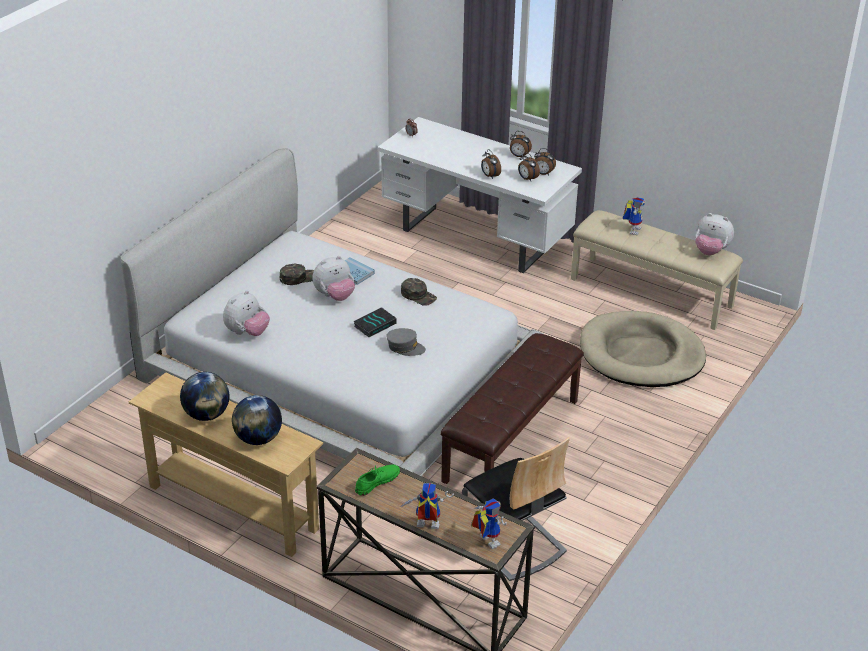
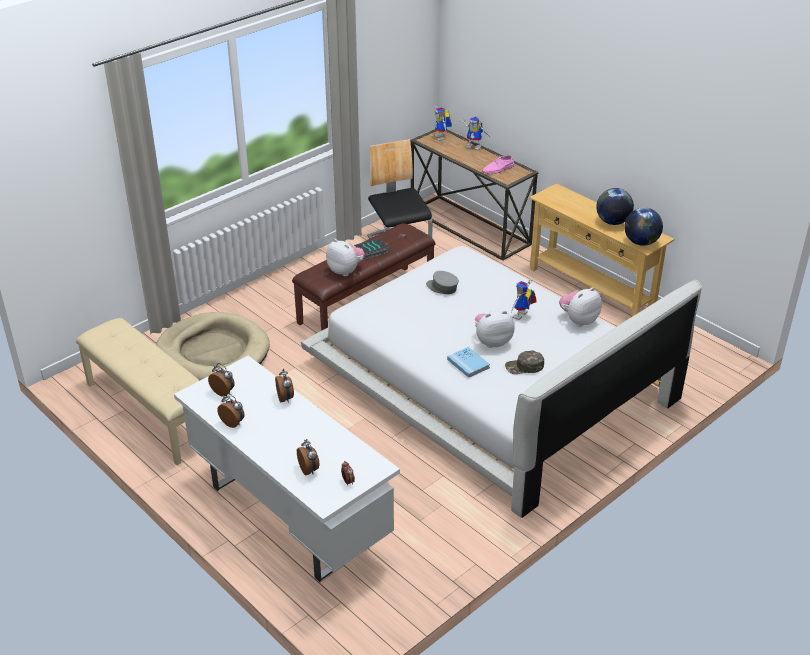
camera: 165 degrees left, 0 degrees up
globe [232,395,282,445] -> globe moved to [624,208,663,246]
book [354,307,397,337] -> book moved to [354,238,389,260]
green shoe [355,464,400,496] -> pink shoe [482,155,514,174]
green cap [401,278,437,306] -> none
alarm clock [518,152,540,181] -> alarm clock moved to [297,439,319,475]
toy robot [623,197,645,235] -> toy robot moved to [511,279,536,320]
plush toy [695,213,734,256] -> plush toy moved to [326,239,365,276]

